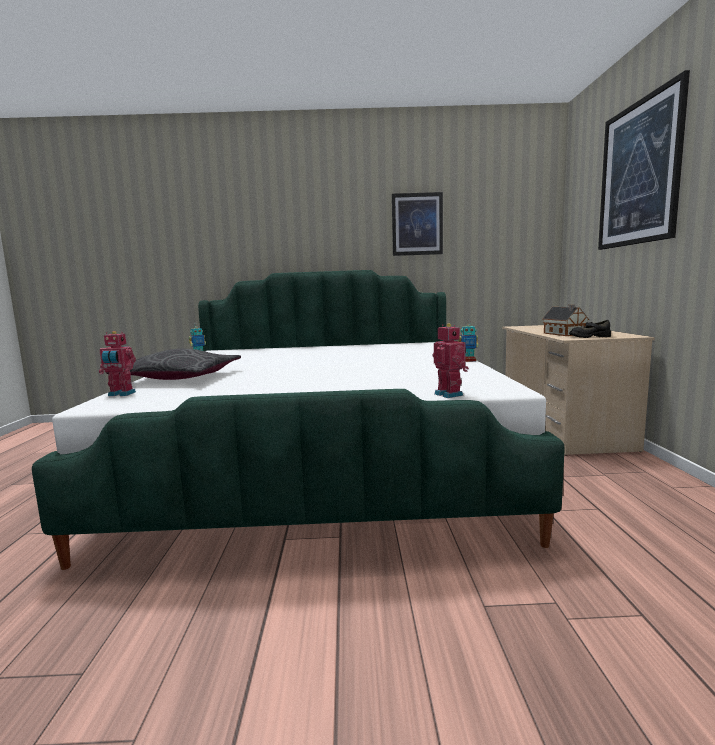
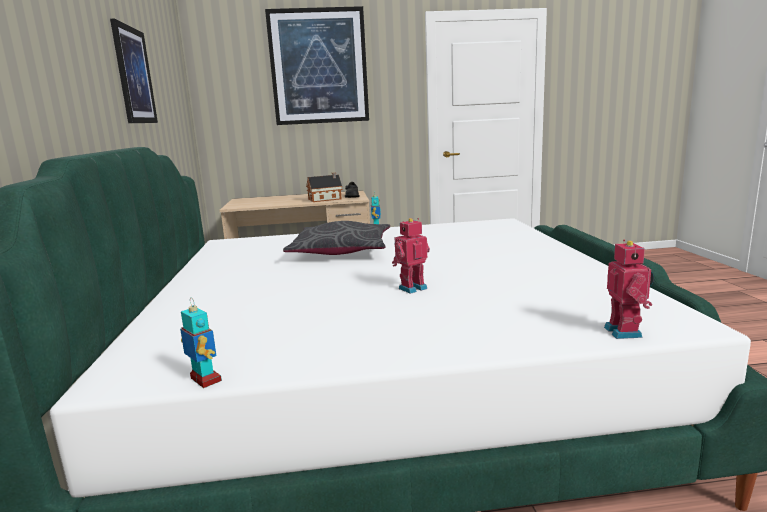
camera: 95 degrees left, 5 degrees up
grey pillow [106,349,241,380] -> grey pillow moved to [283,221,390,255]
toy robot [433,323,469,398] -> toy robot moved to [392,218,430,294]

